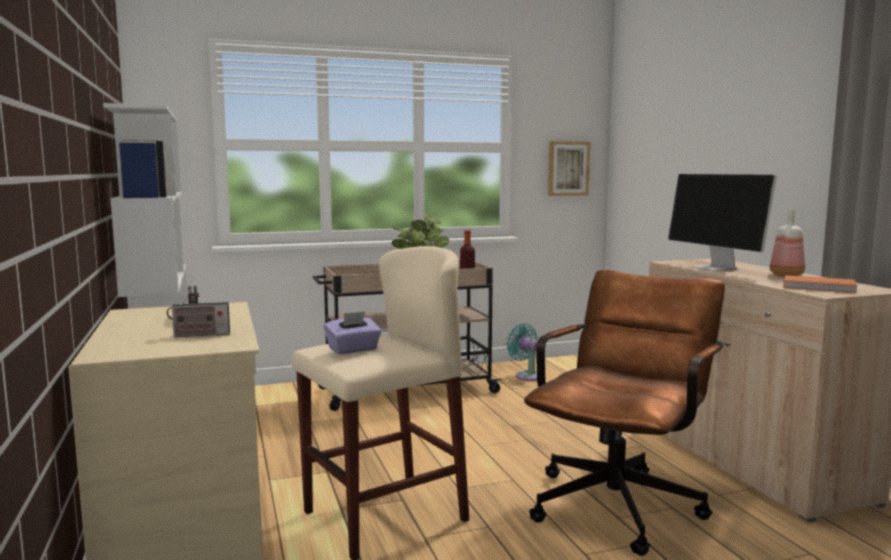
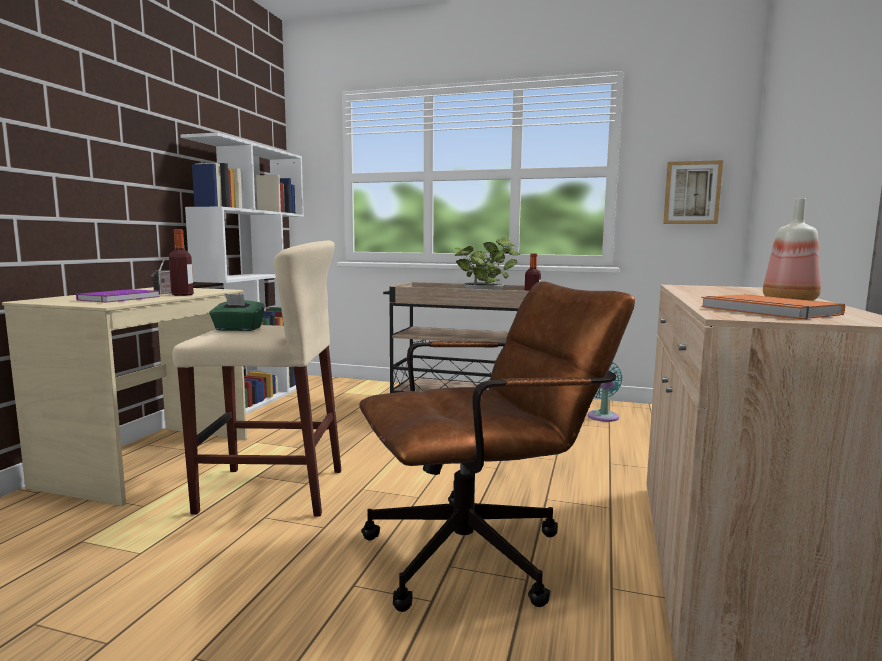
camera: 35 degrees right, 0 degrees up
radio [167,287,230,337] -> purple book [76,289,160,303]
purple tissue box [324,311,382,354] -> green tissue box [209,294,265,331]
monitor [668,174,777,271] -> none
none -> bottle [169,229,194,296]

